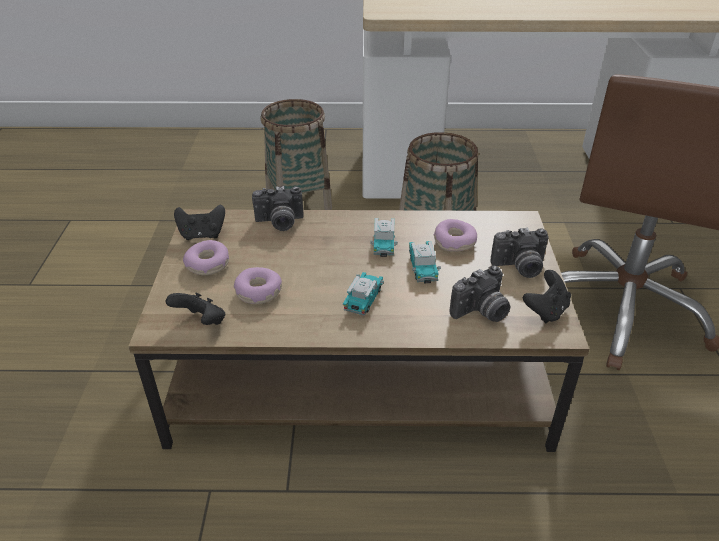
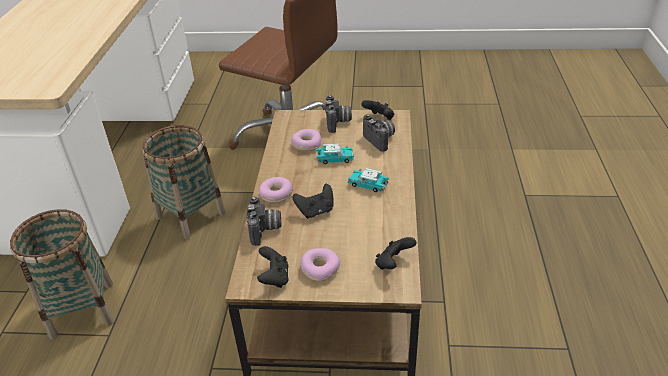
camera: 85 degrees left, 0 degrees up
donut [234,267,282,304] -> donut moved to [259,177,293,203]
toy car [370,218,398,257] -> none
none -> black game controller [292,184,333,218]

